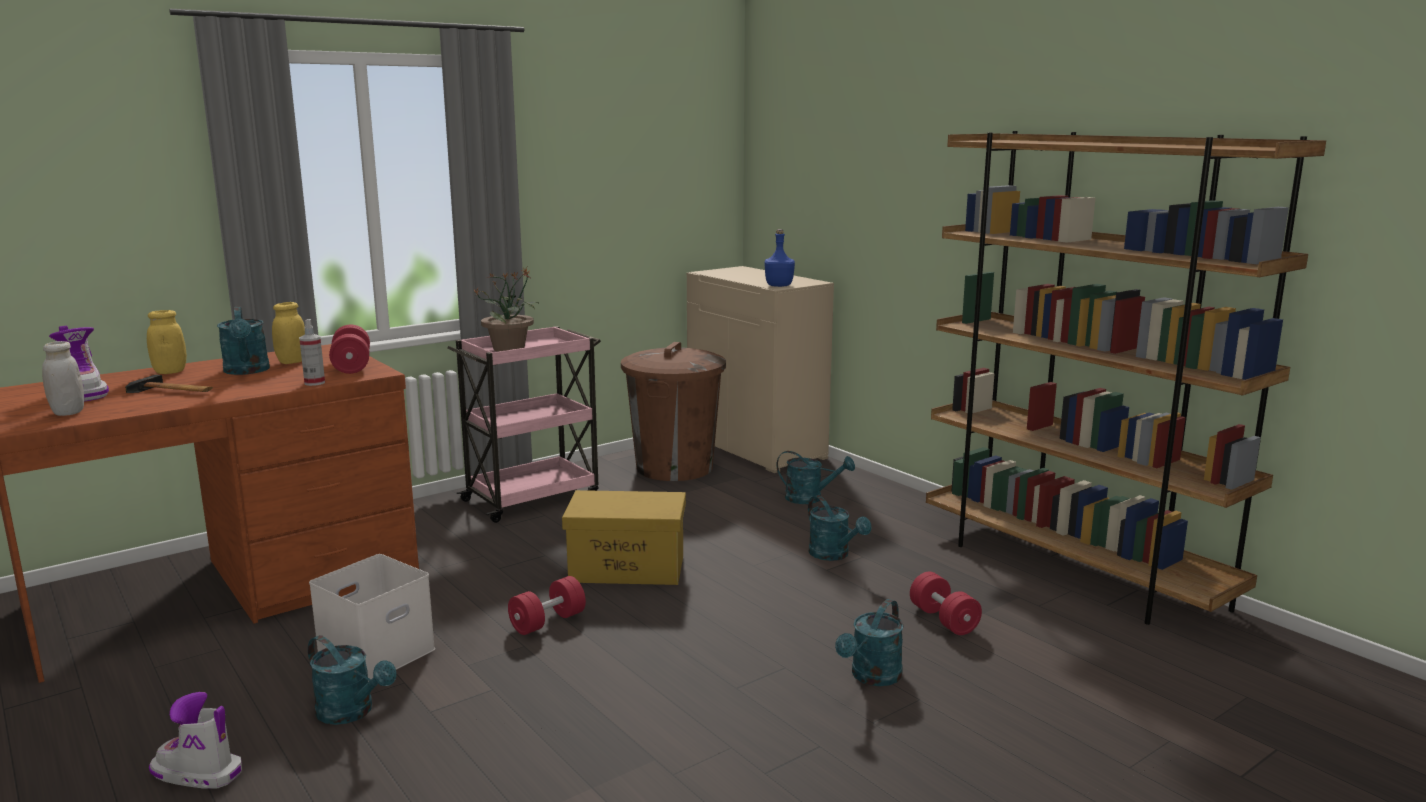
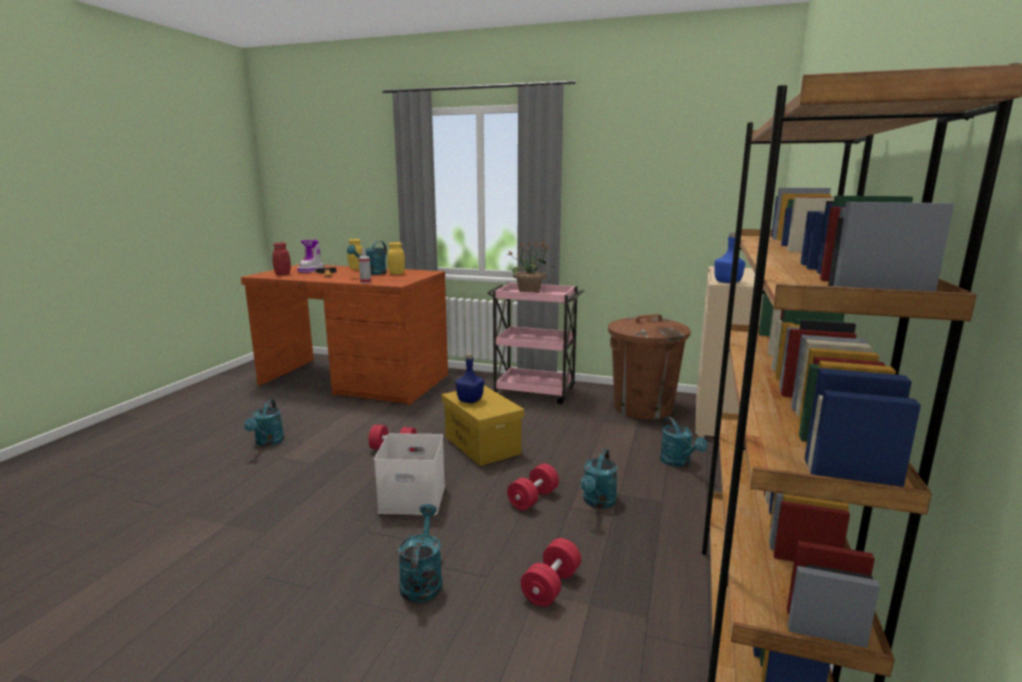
camera: 55 degrees right, 0 degrees up
white jar [42,341,84,416] -> red jar [272,242,291,275]
boot [149,692,242,789] -> none
white storage box [309,554,435,679] -> white storage box moved to [374,433,445,515]
red dumbbell [329,325,370,374] -> red dumbbell moved to [507,463,559,510]
turquoise watering can [835,599,904,686] -> turquoise watering can turned 90 degrees clockwise [398,504,442,603]
none -> blue bottle [456,354,484,403]

